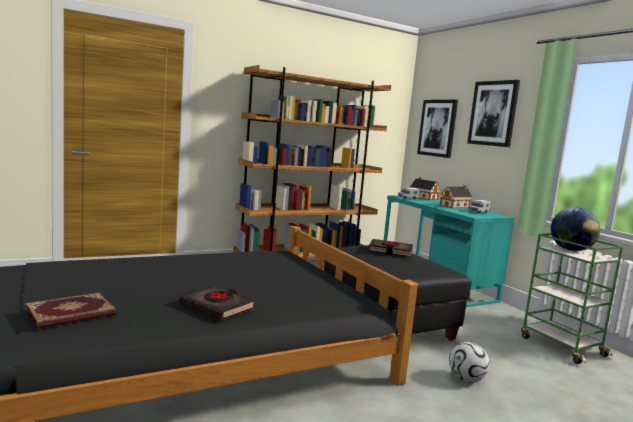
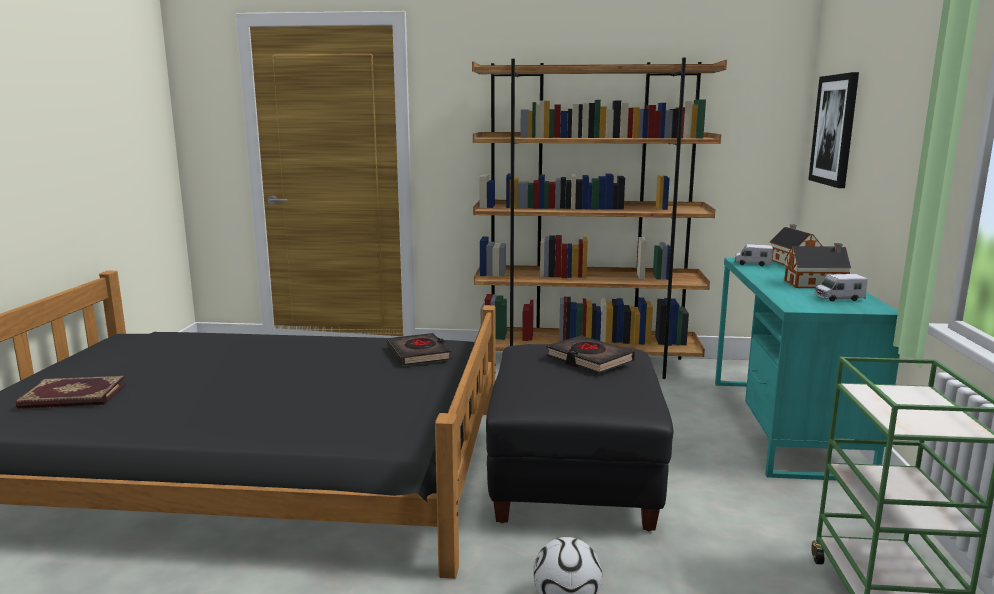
camera: 35 degrees right, 5 degrees up
black book [179,285,256,320] -> black book moved to [387,333,451,366]
picture [467,80,520,147] -> none
globe [551,207,600,251] -> none

